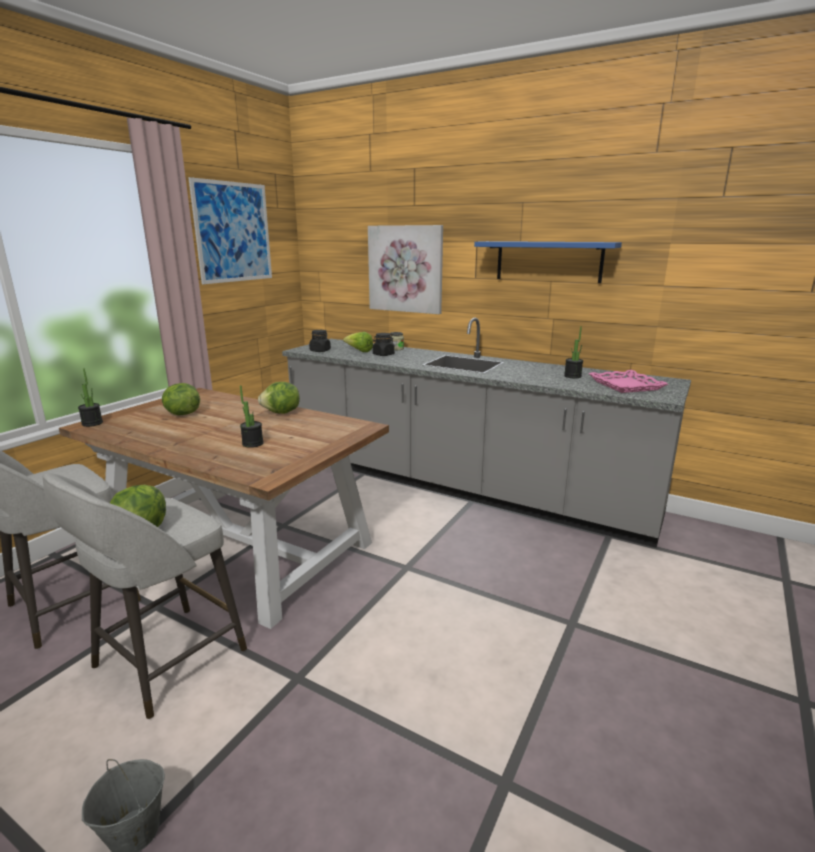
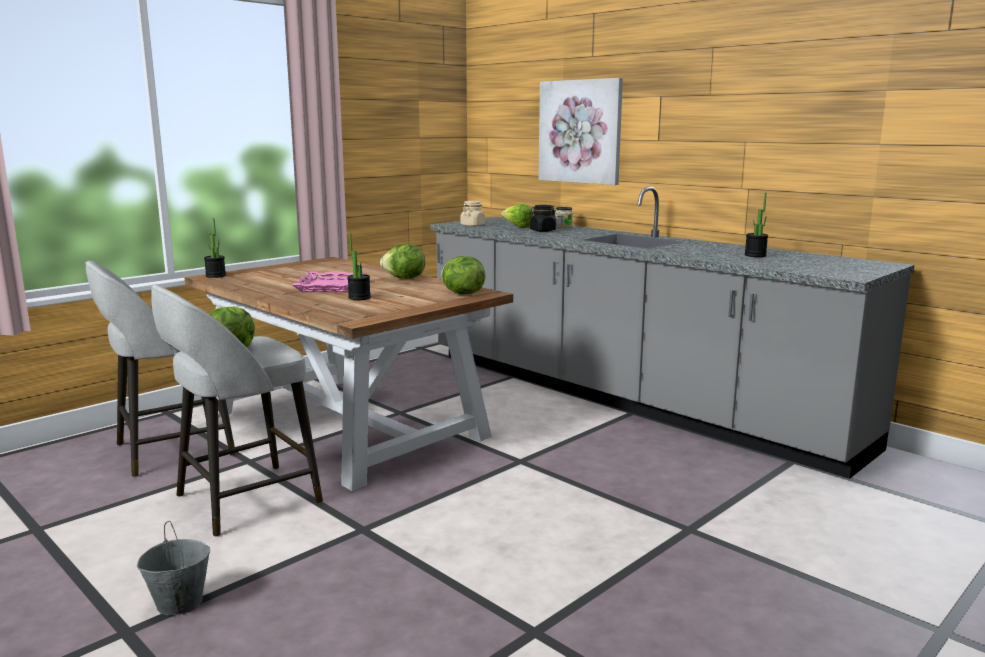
camera: 15 degrees right, 5 degrees down
lettuce [162,383,200,415] -> lettuce moved to [441,256,486,294]
picture [188,177,272,284] -> none
black jar [309,330,331,352] -> beige jar [460,201,485,226]
blue shelf [474,241,622,283] -> none
pink tray [588,370,668,393] -> pink tray moved to [292,271,365,292]

